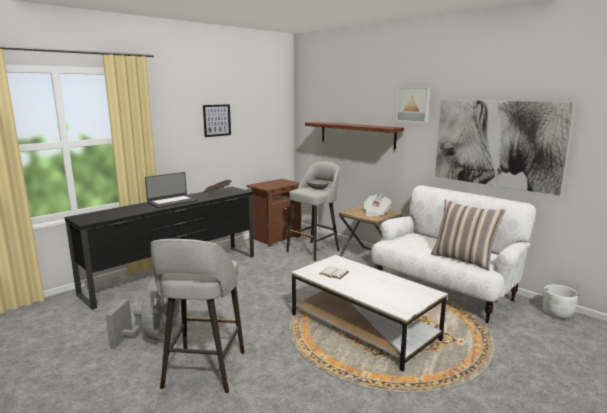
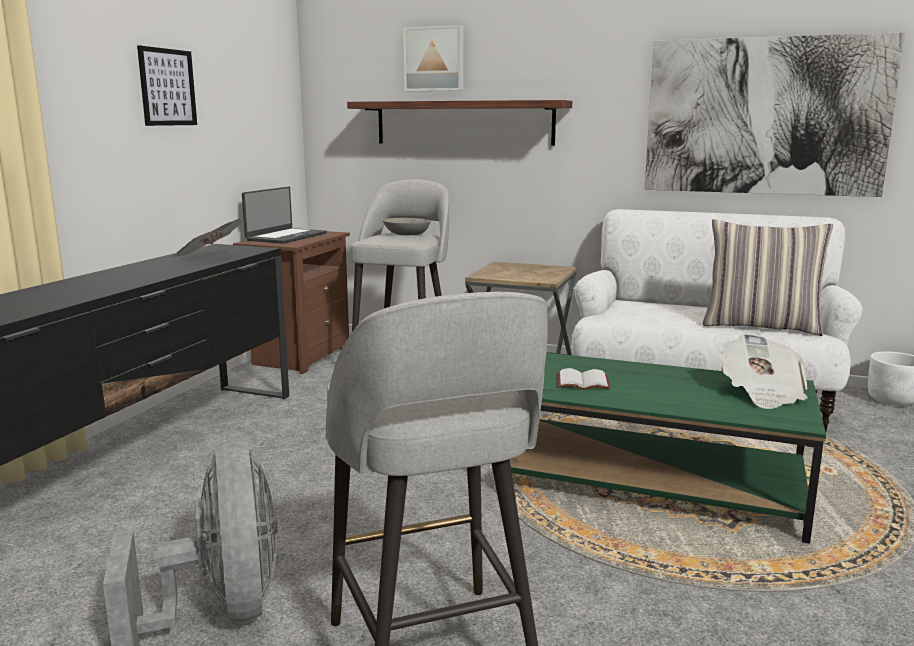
camera: 25 degrees left, 0 degrees up
laptop [145,172,198,208] -> laptop moved to [242,187,327,244]
white coffee table [291,255,448,372] -> green coffee table [510,353,826,544]
newspaper [363,194,391,217] -> newspaper moved to [720,333,807,409]
picture [396,87,430,123] -> picture moved to [403,25,463,91]

